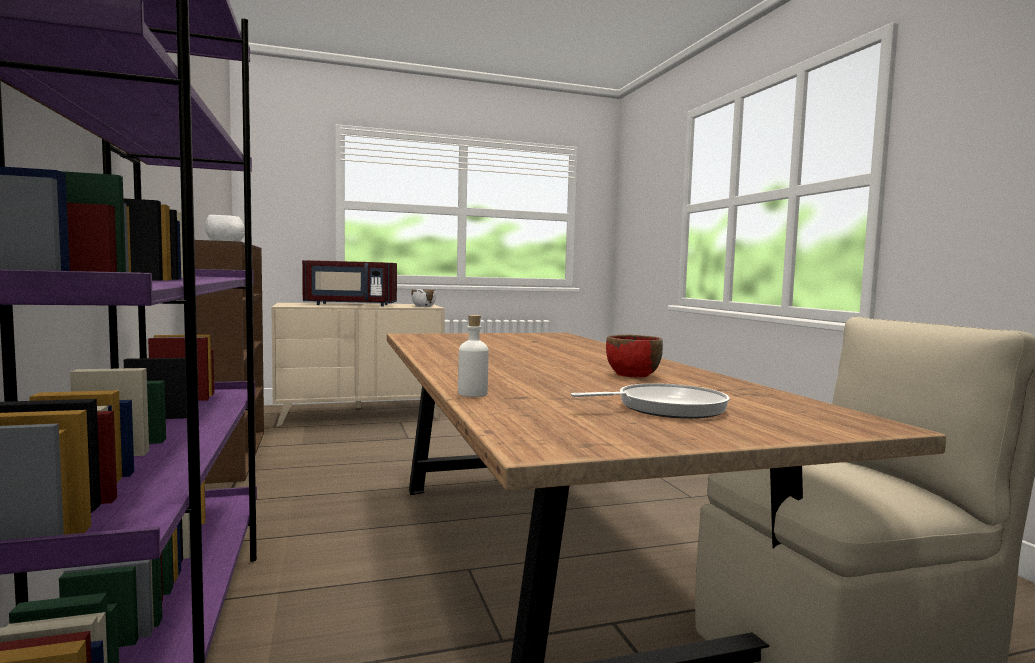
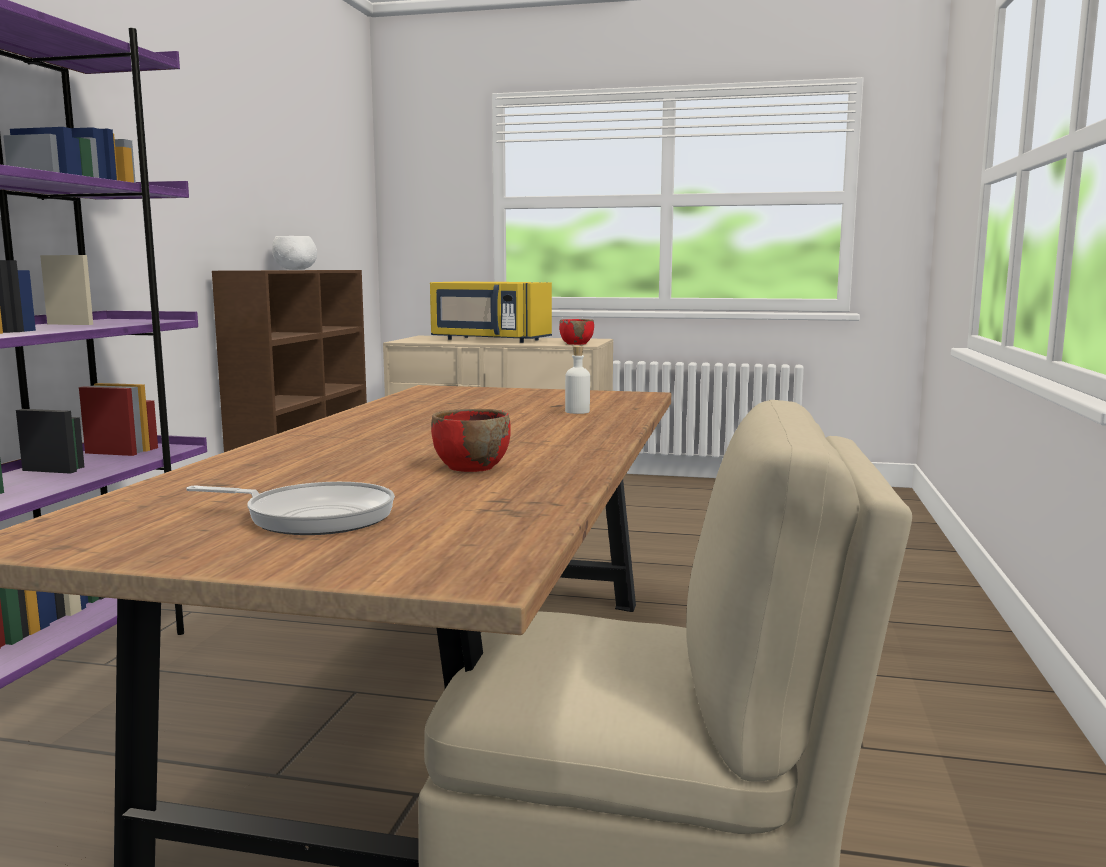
camera: 30 degrees right, 5 degrees up
red microwave [302,260,397,306] -> yellow microwave [430,281,552,343]
white bowl [411,289,437,307] -> red bowl [559,319,594,345]
white bottle [458,315,489,397] -> white bottle moved to [565,346,590,414]

